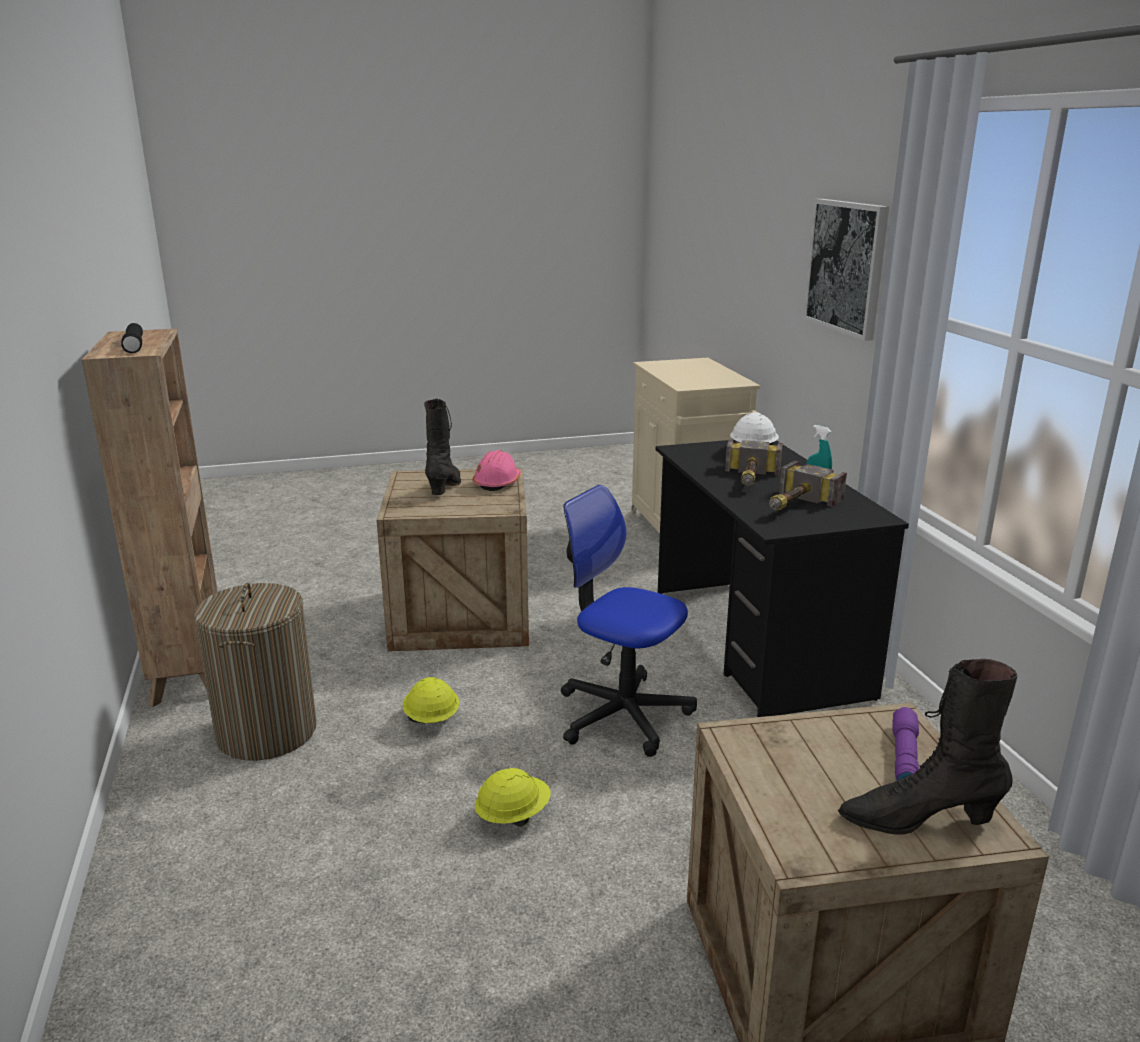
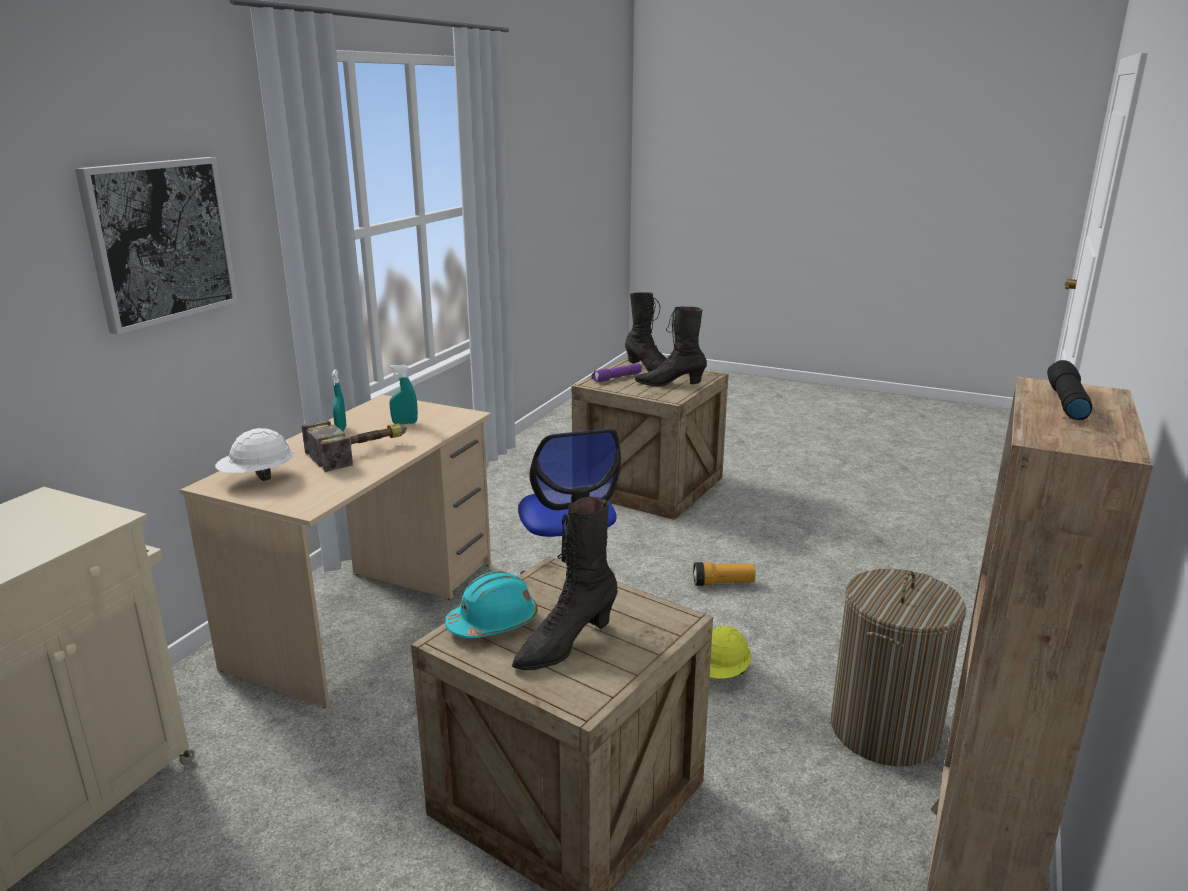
camera: 140 degrees left, 0 degrees up
pink hard hat [473,450,521,491] -> turquoise hard hat [445,571,538,638]
yellow hard hat [475,768,551,827] -> flashlight [693,562,756,586]
black desk [656,440,909,717] -> beige desk [180,395,491,708]
hammer [769,461,847,510] -> turquoise spray bottle [389,365,418,424]
none -> black boot [635,307,707,386]

